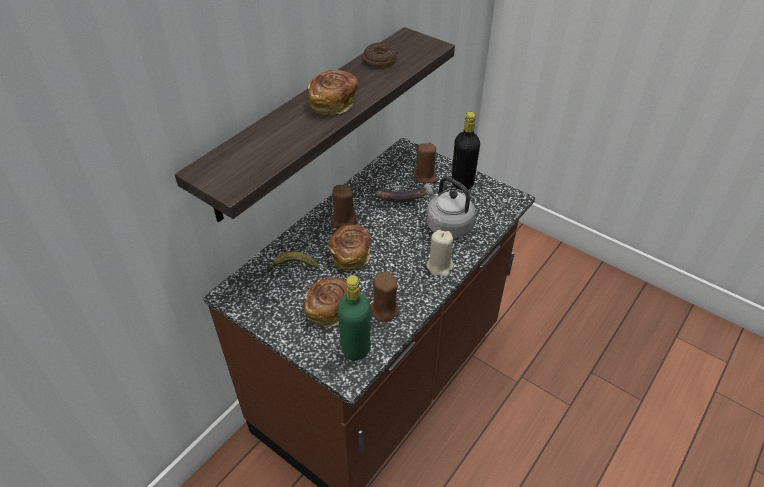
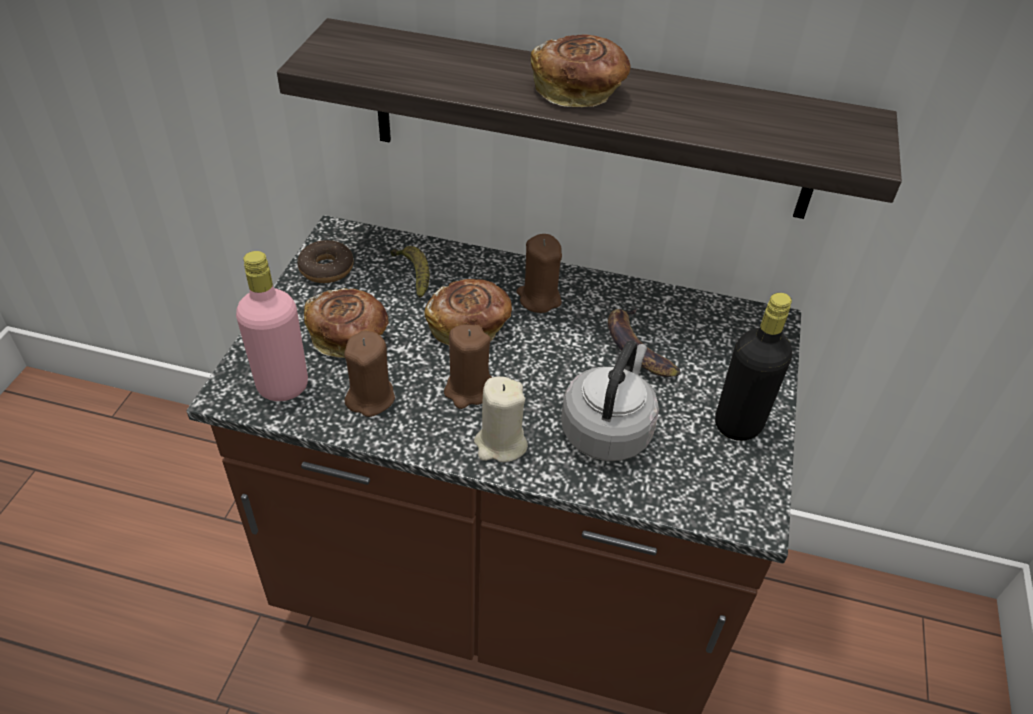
camera: 65 degrees right, 0 degrees up
green bottle [337,275,371,360] -> pink bottle [236,251,308,401]
donut [363,42,398,67] -> donut moved to [297,240,354,283]
brown candle [414,142,437,184] -> brown candle moved to [444,324,492,409]

